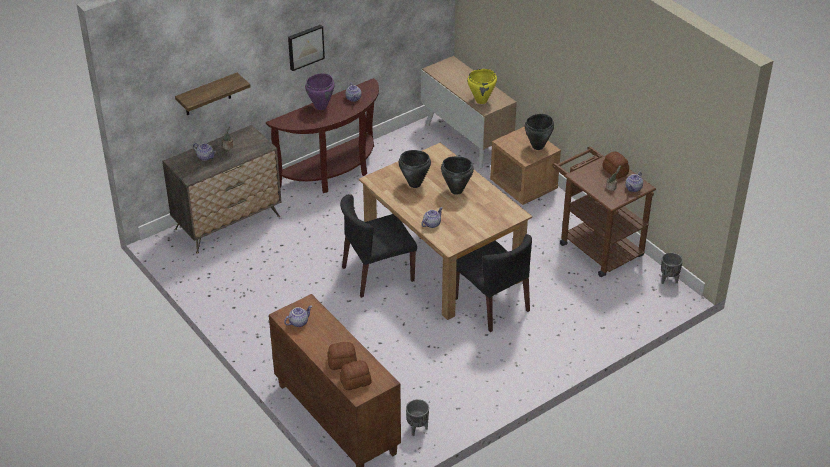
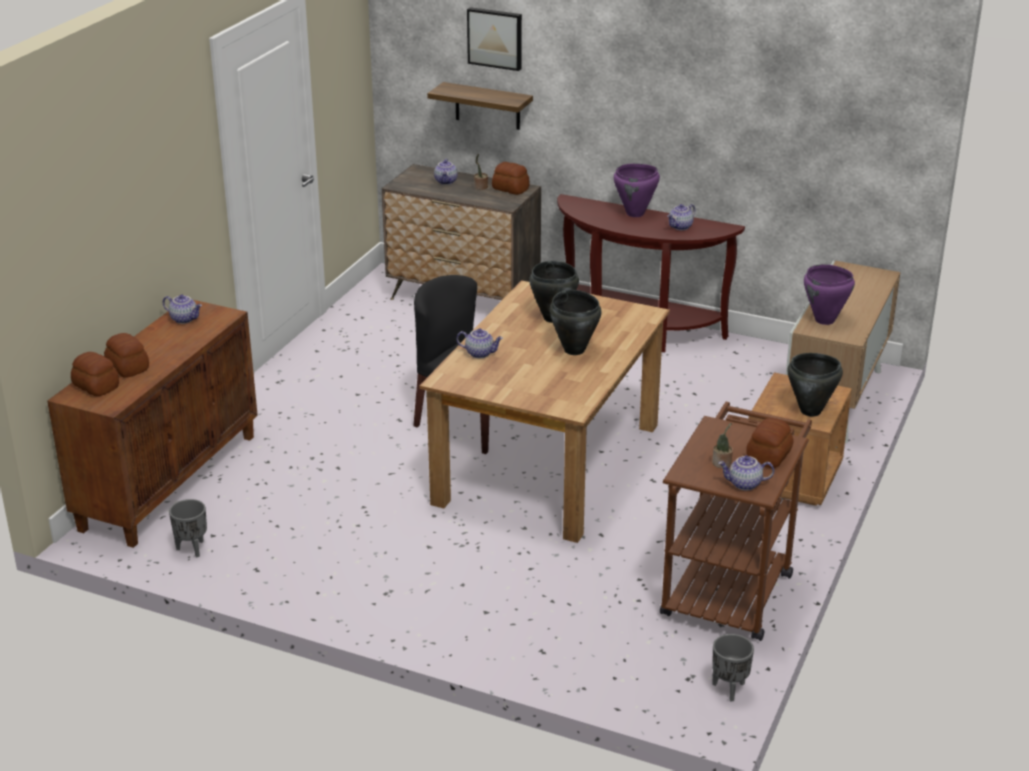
camera: 60 degrees right, 10 degrees down
picture [288,25,325,71] -> picture moved to [467,7,522,71]
black chair [456,234,532,332] -> none
yellow cooking pot [467,69,497,104] -> purple cooking pot [804,264,855,325]
none -> bread [492,162,530,195]

